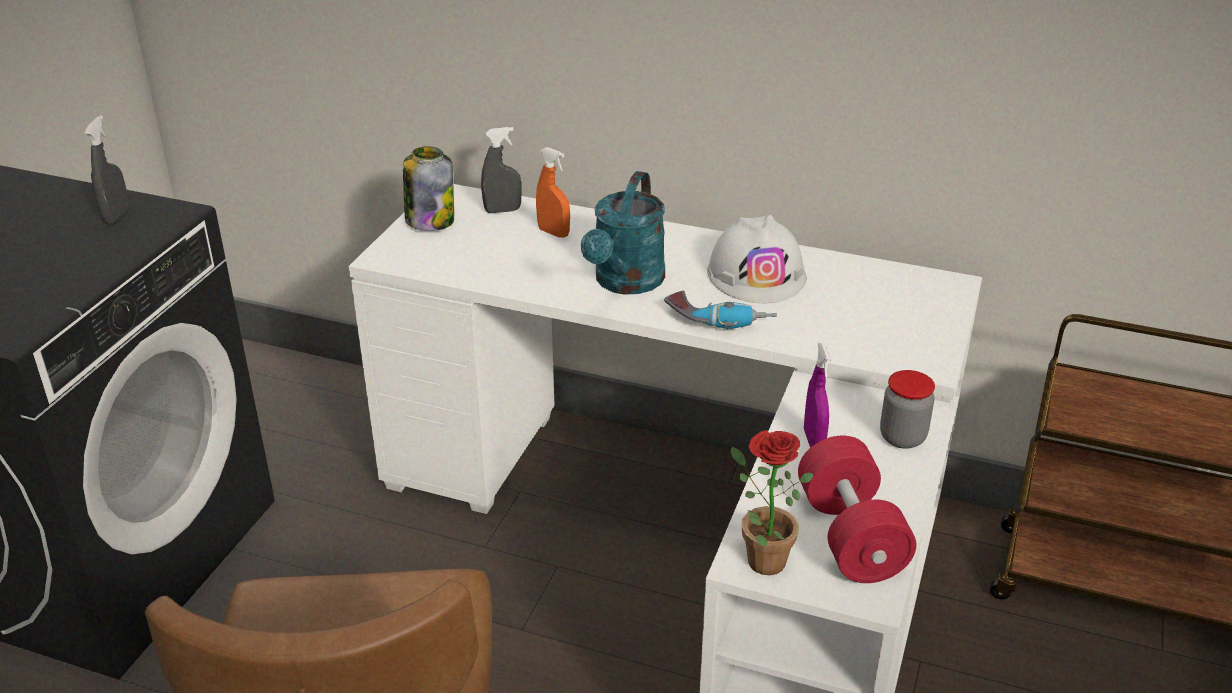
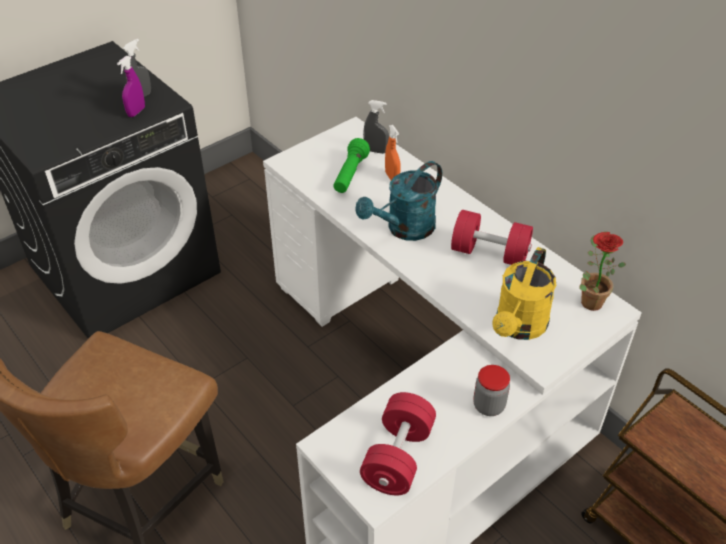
camera: 30 degrees right, 10 degrees up
jar [403,146,454,231] -> none
power drill [664,290,777,329] -> none
white hard hat [707,215,807,304] -> red dumbbell [451,210,533,265]
potted plant [731,430,814,575] -> potted plant moved to [580,232,626,311]
purple spray bottle [804,343,831,448] -> purple spray bottle moved to [117,56,145,117]
none -> green flashlight [333,138,370,193]
none -> yellow watering can [493,247,556,340]

